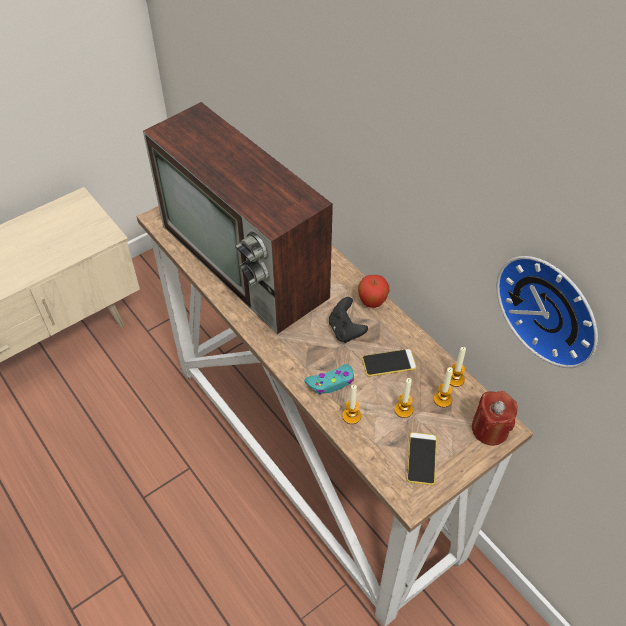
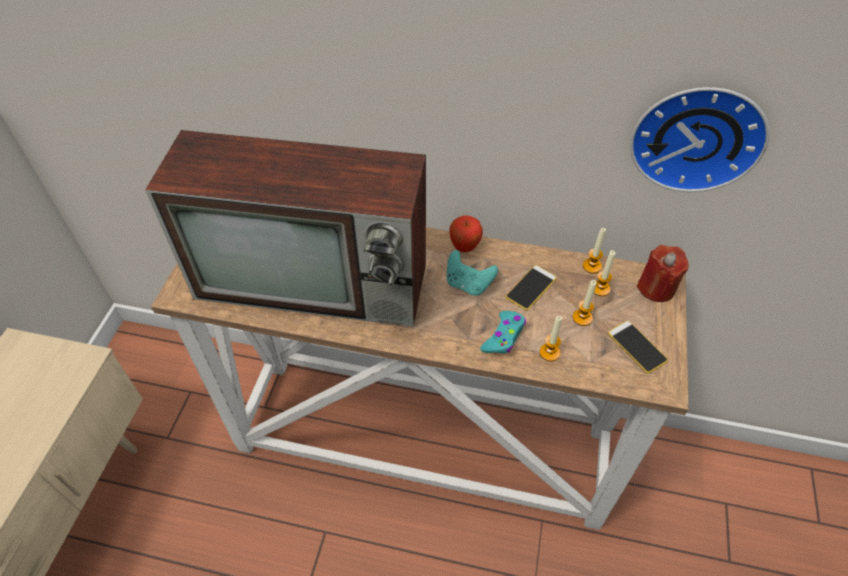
camera: 40 degrees left, 0 degrees up
black game controller [329,297,368,343] -> turquoise game controller [447,250,498,296]

